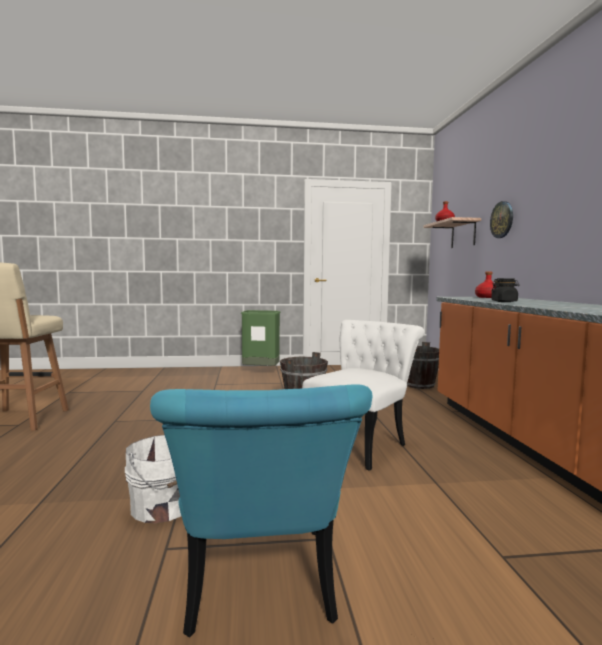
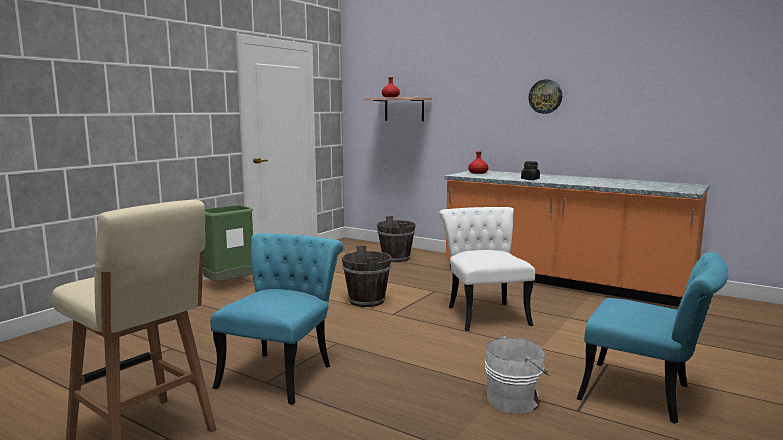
camera: 50 degrees left, 5 degrees up
wall clock [490,201,513,238] -> wall clock moved to [529,79,562,114]
none -> turquoise chair [211,233,344,405]

